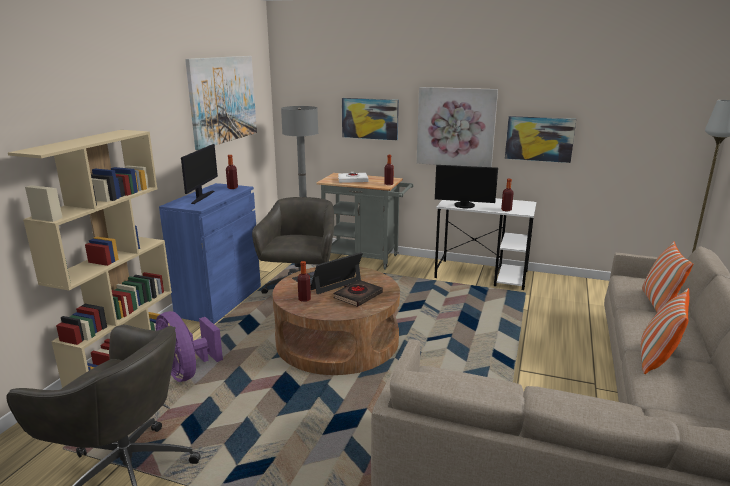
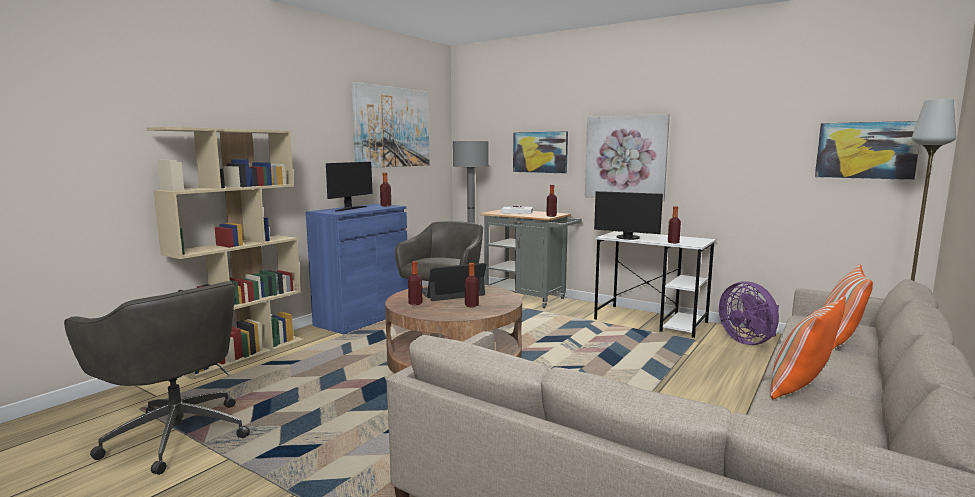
camera: 15 degrees right, 10 degrees down
purple fan [155,311,223,382] -> purple fan moved to [719,281,779,345]
black book [333,280,383,307] -> bottle [465,263,479,307]
picture [505,116,576,163] -> picture moved to [815,121,919,180]

